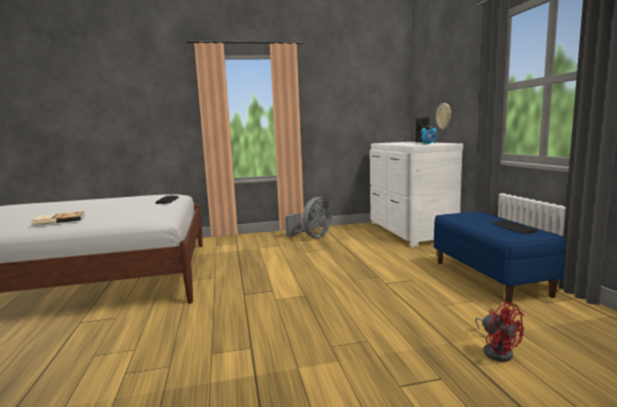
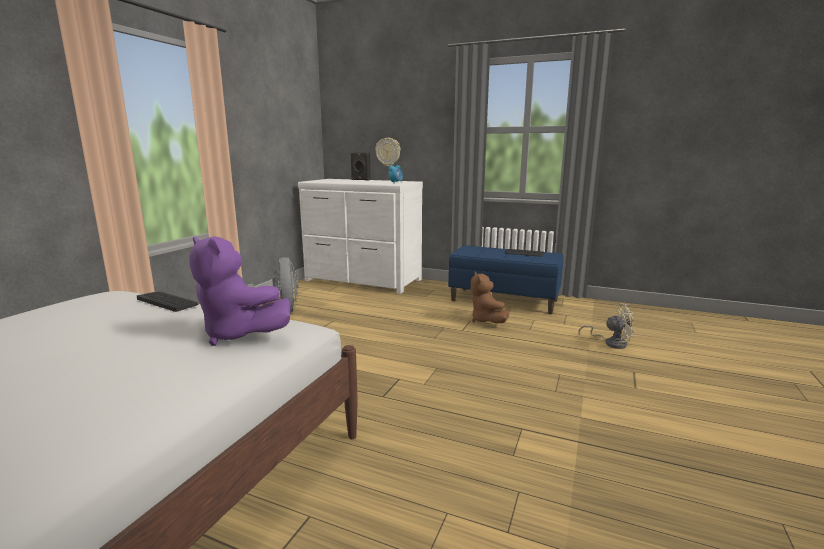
camera: 55 degrees left, 5 degrees up
book [31,211,85,226] -> none
red fan [475,300,524,362] -> beige fan [578,303,636,349]
none -> purple plush toy [190,236,290,346]
none -> brown plush toy [471,272,510,323]

